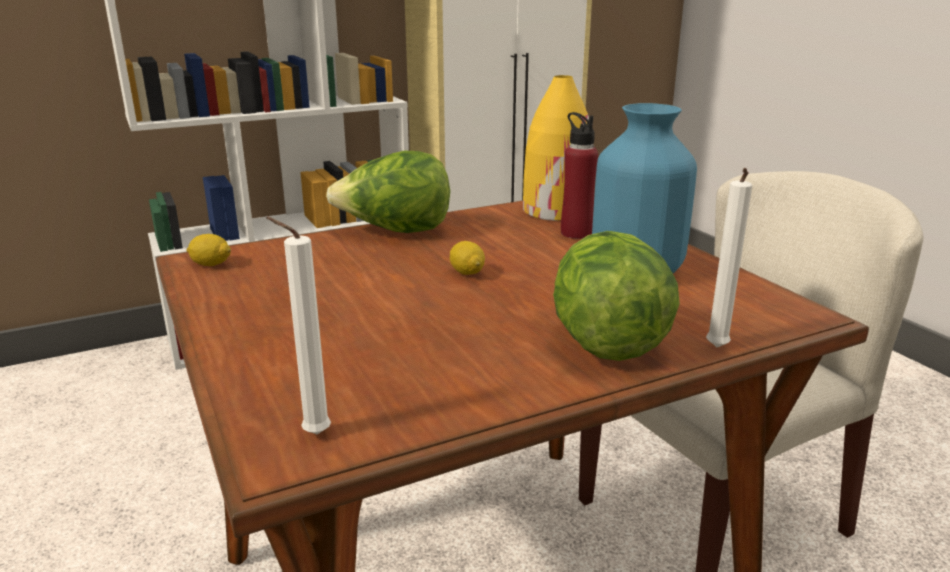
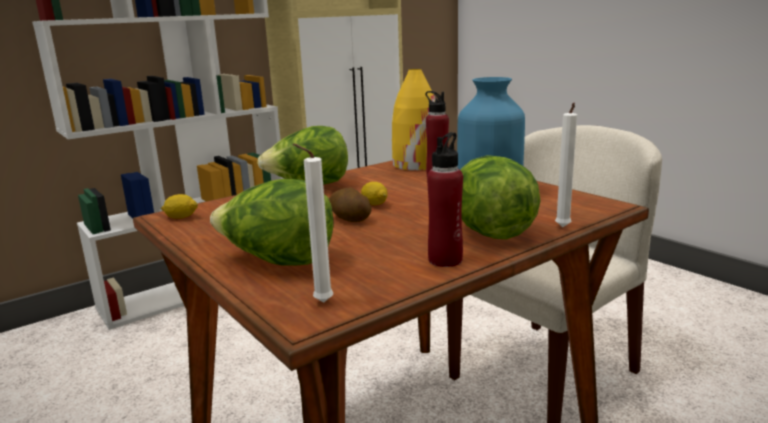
camera: 10 degrees left, 5 degrees down
none -> lettuce [210,179,333,266]
none -> potato [329,188,372,222]
none -> red bottle [427,132,463,267]

